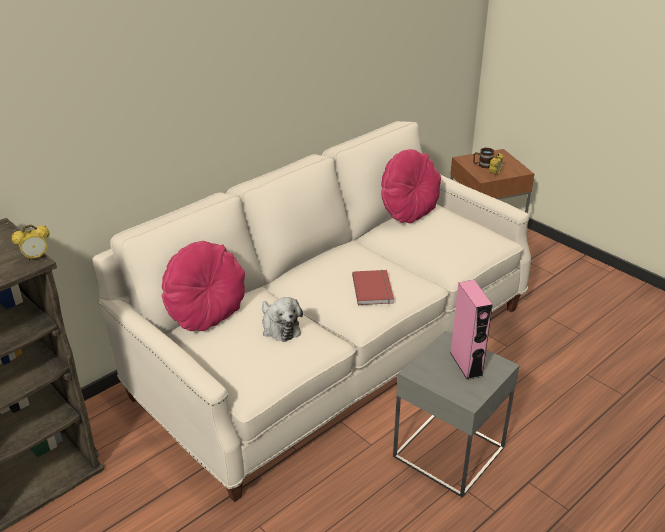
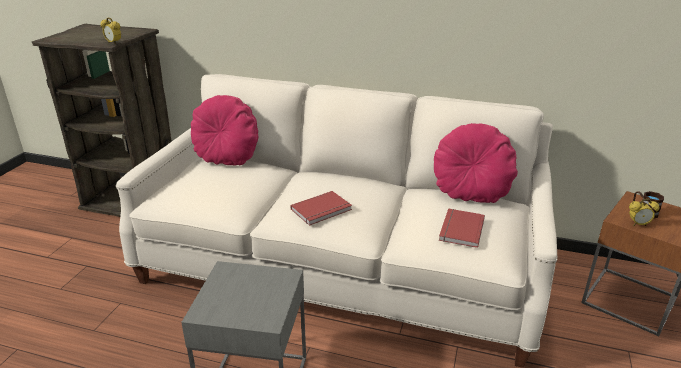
camera: 60 degrees right, 5 degrees down
plush toy [262,297,303,342] -> none
pink speaker [450,280,493,380] -> none
none -> red book [439,208,485,248]

